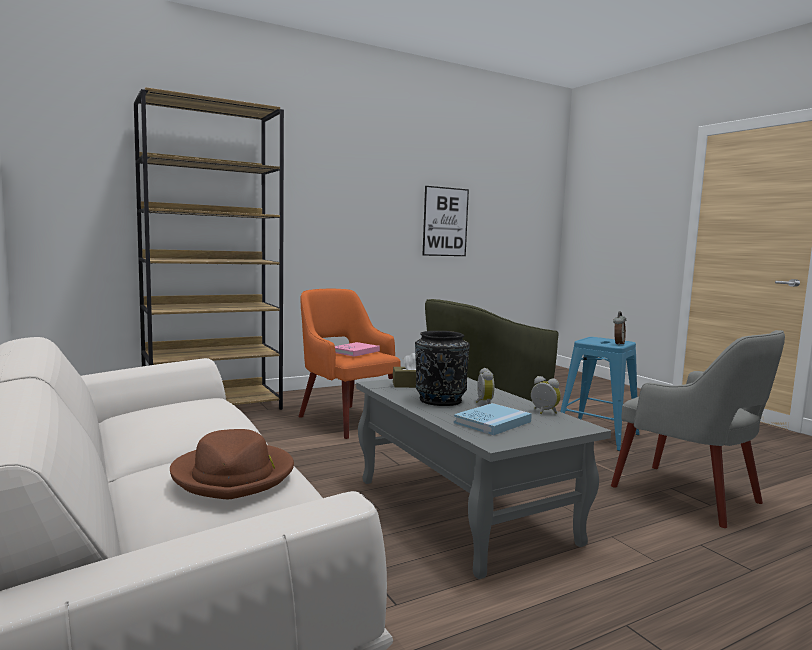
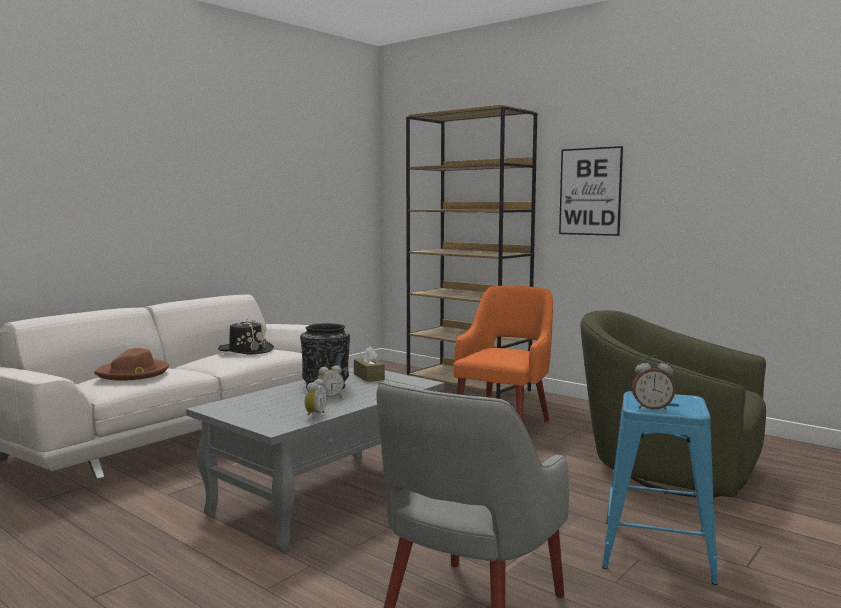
camera: 70 degrees right, 0 degrees up
pink book [335,342,380,357] -> none
picture [423,186,469,256] -> picture moved to [559,146,623,236]
blue book [453,403,532,435] -> none
none -> black hat [218,319,274,355]

